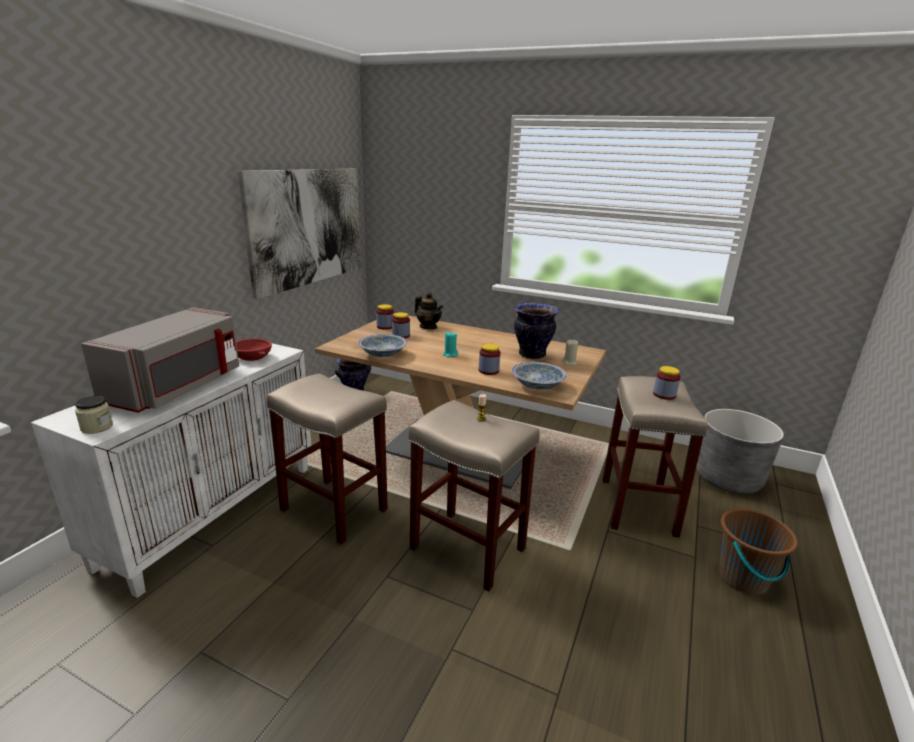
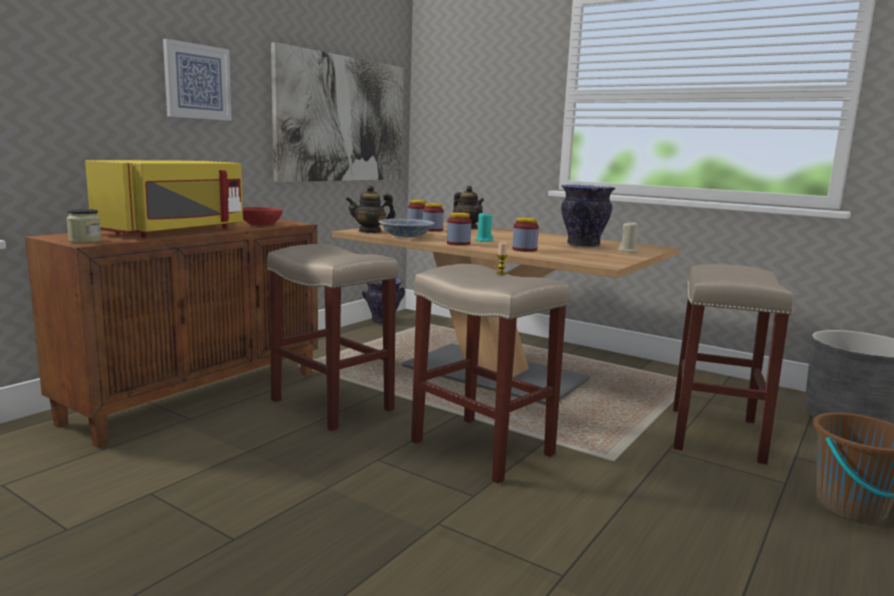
camera: 10 degrees right, 10 degrees down
white cabinet [31,343,311,598] -> brown cabinet [25,219,318,448]
grey microwave [81,307,239,413] -> yellow microwave [85,160,243,237]
bowl [512,362,567,390] -> none
jar [653,366,680,400] -> jar moved to [447,213,471,246]
none -> picture [163,39,232,121]
none -> teapot [346,185,395,233]

